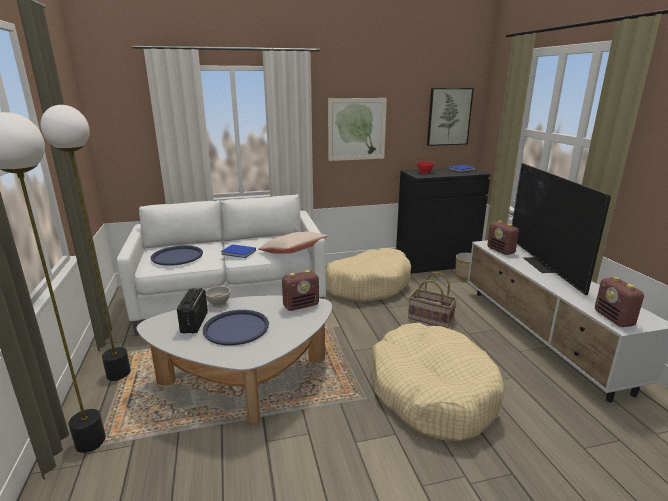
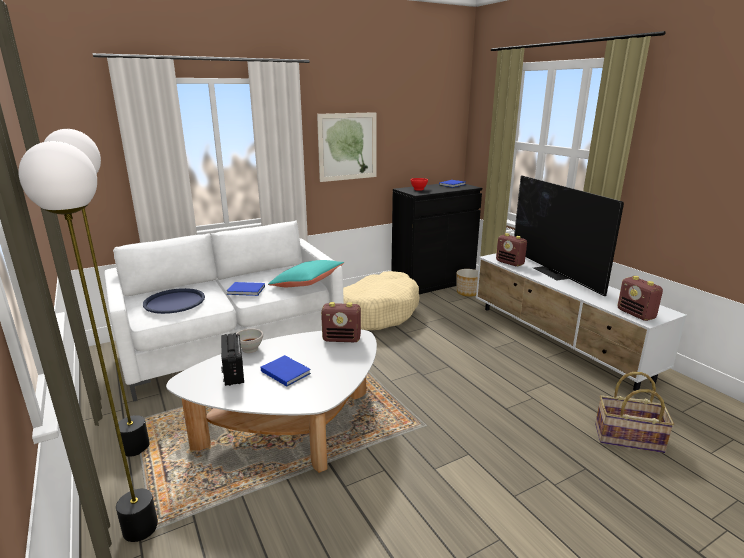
camera: 15 degrees left, 0 degrees up
blue tray [203,310,269,345] -> blue book [261,355,311,387]
beige pillow [258,231,328,254] -> turquoise pillow [268,260,344,287]
radio [282,270,319,311] -> radio turned 45 degrees clockwise [321,302,361,342]
beige dog bed [371,323,505,442] -> none
basket [408,272,457,328] -> basket moved to [595,372,674,453]
picture [427,88,474,146] -> none

